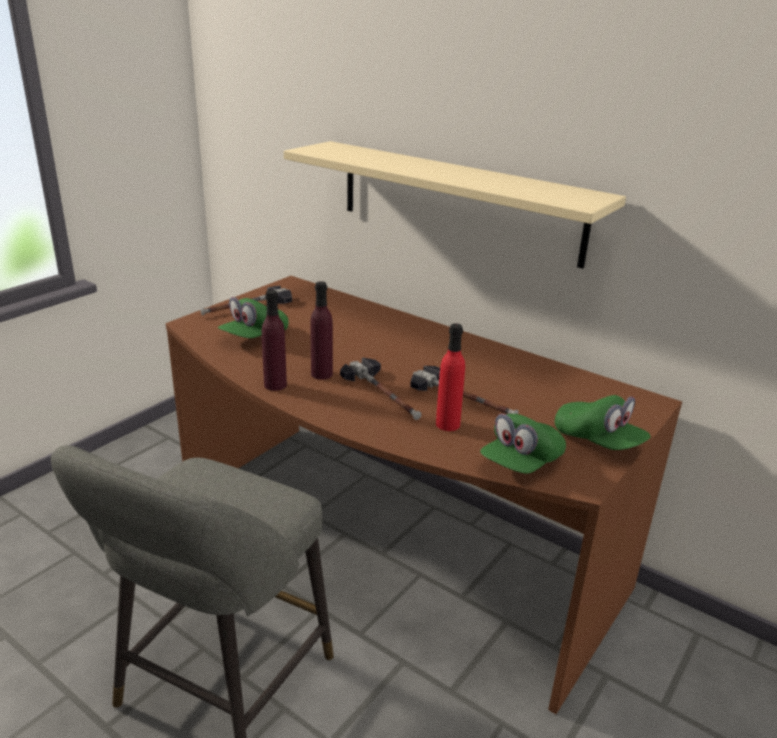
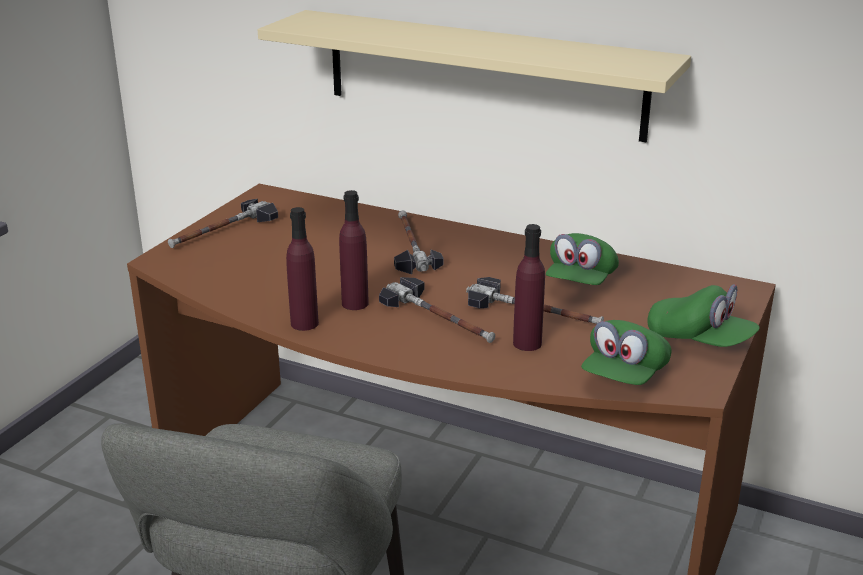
camera: 10 degrees left, 0 degrees up
green cap [218,297,289,338] -> green cap moved to [546,233,619,285]
red bottle [436,323,465,431] -> purple bottle [513,224,545,351]
none -> hammer [394,210,443,274]

